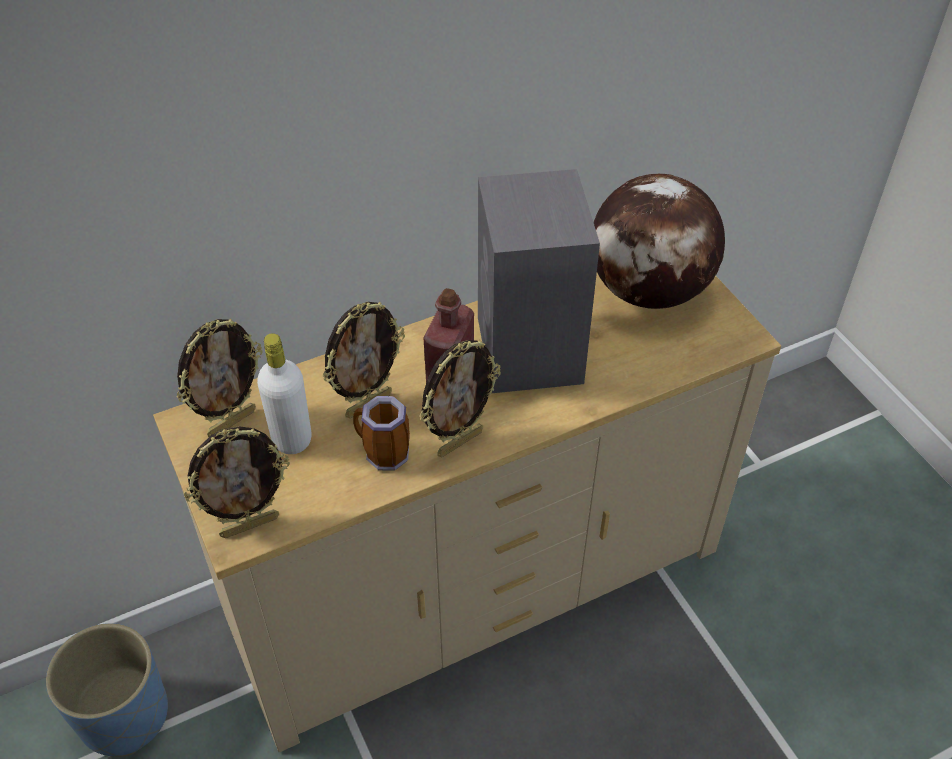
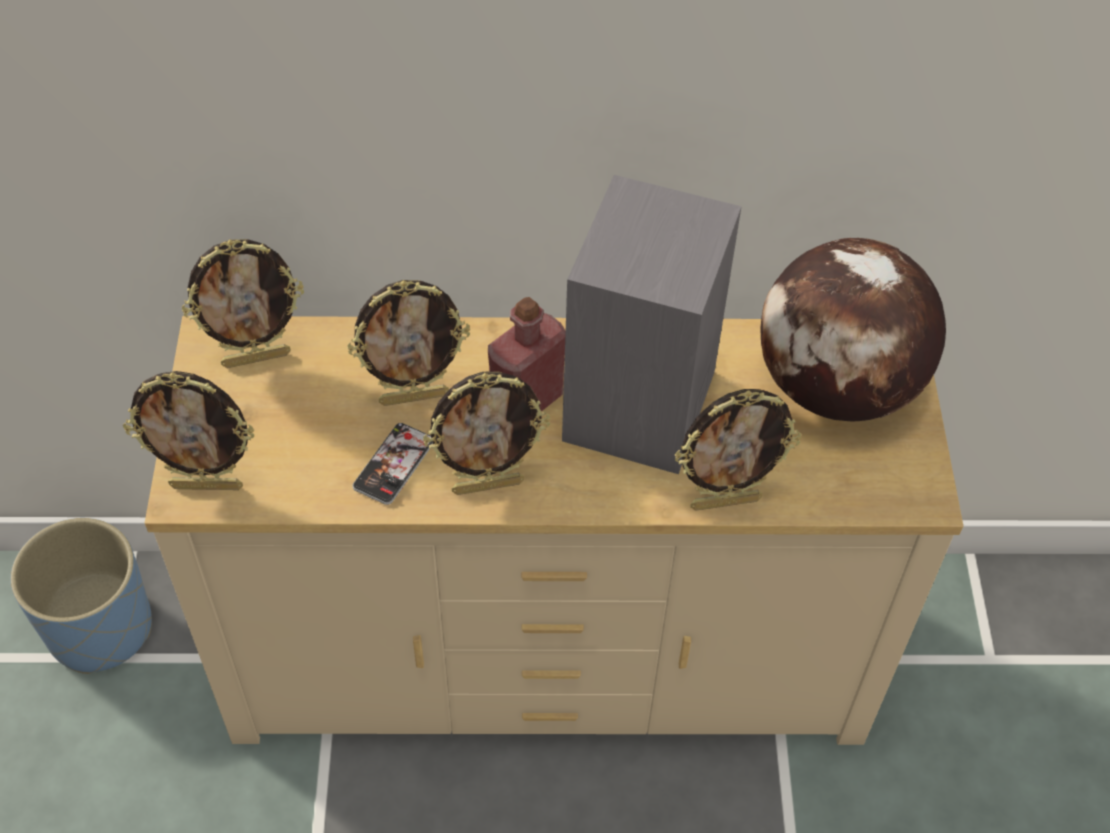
camera: 25 degrees right, 5 degrees up
white bottle [257,333,312,454] -> none
mug [353,396,410,471] -> phone [353,423,433,505]
none -> picture frame [675,389,802,511]

